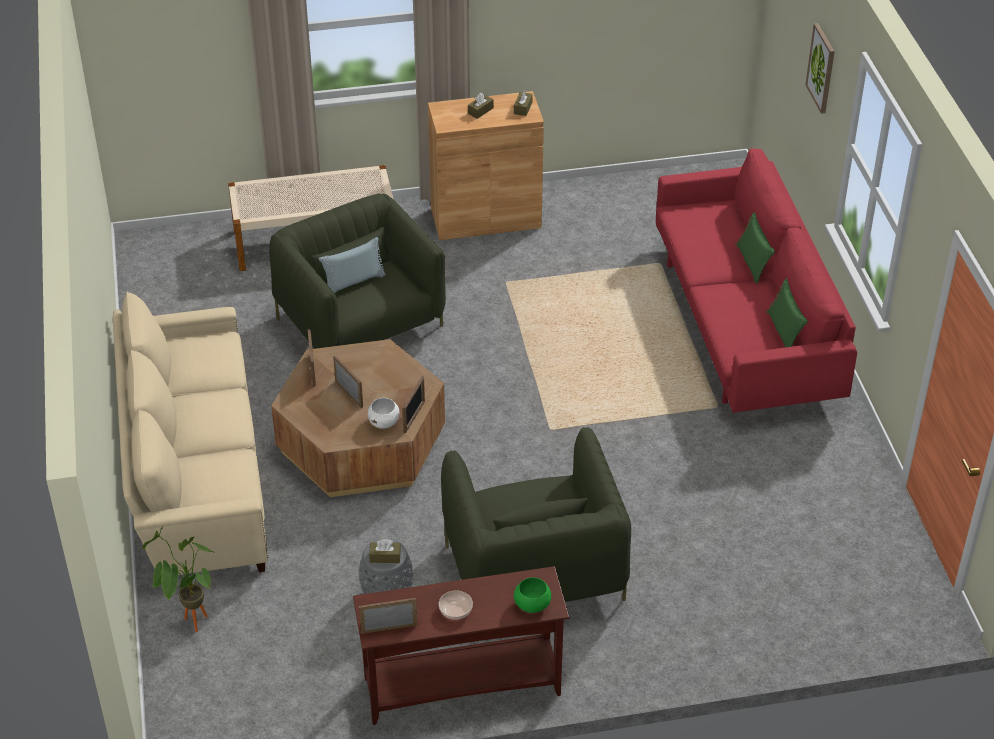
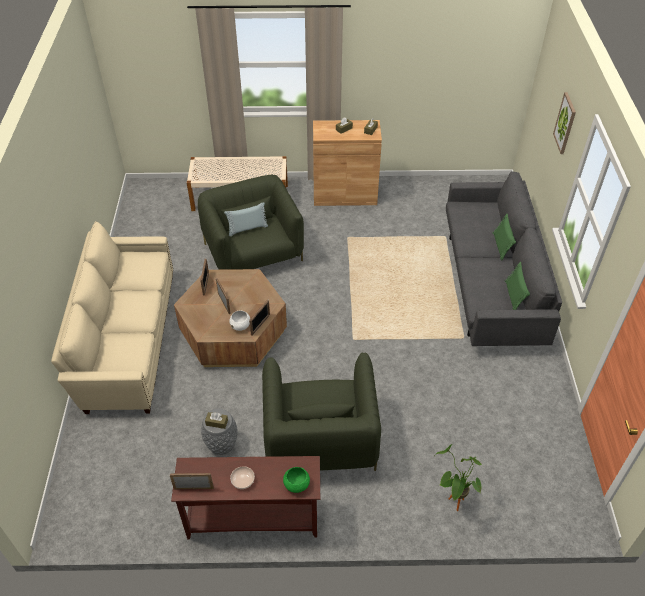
camera: 10 degrees right, 5 degrees up
potted plant [142,527,213,632] -> potted plant moved to [435,444,482,511]
red sofa [656,149,857,413] -> grey sofa [446,171,562,346]

